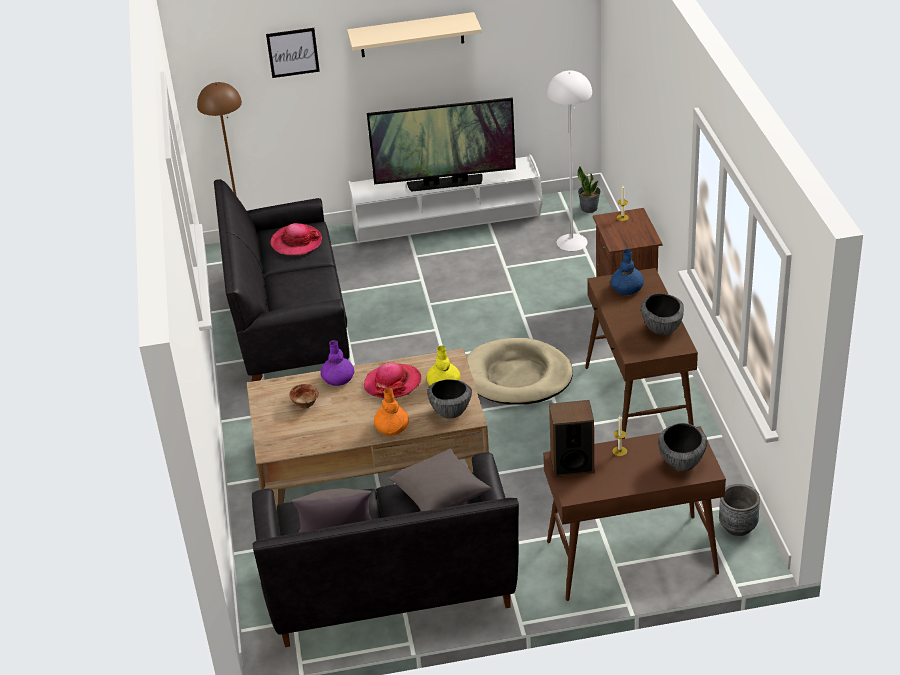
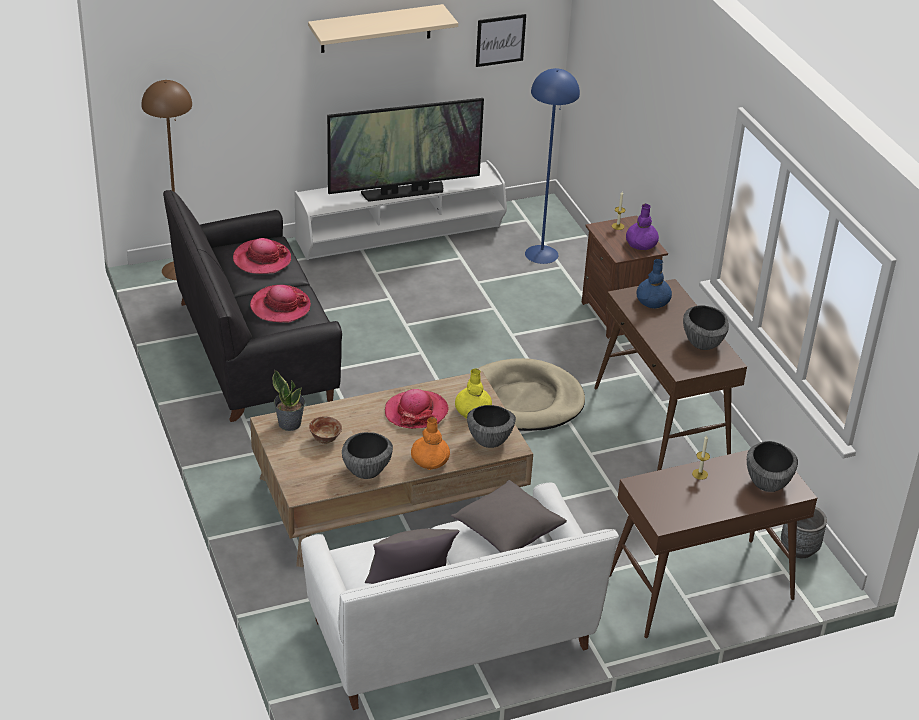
camera: 15 degrees left, 0 degrees up
black sofa [252,453,519,647] -> white sofa [301,483,619,710]
picture [266,28,320,78] -> picture moved to [476,14,526,67]
purple vase [321,340,354,386] -> purple vase moved to [626,204,659,250]
white floor lamp [547,71,592,251] -> blue floor lamp [525,68,580,264]
speaker [549,400,594,477] -> none
potted plant [577,166,601,213] -> potted plant moved to [272,370,305,431]
none -> hat [250,285,311,323]
none -> bowl [342,432,393,479]

